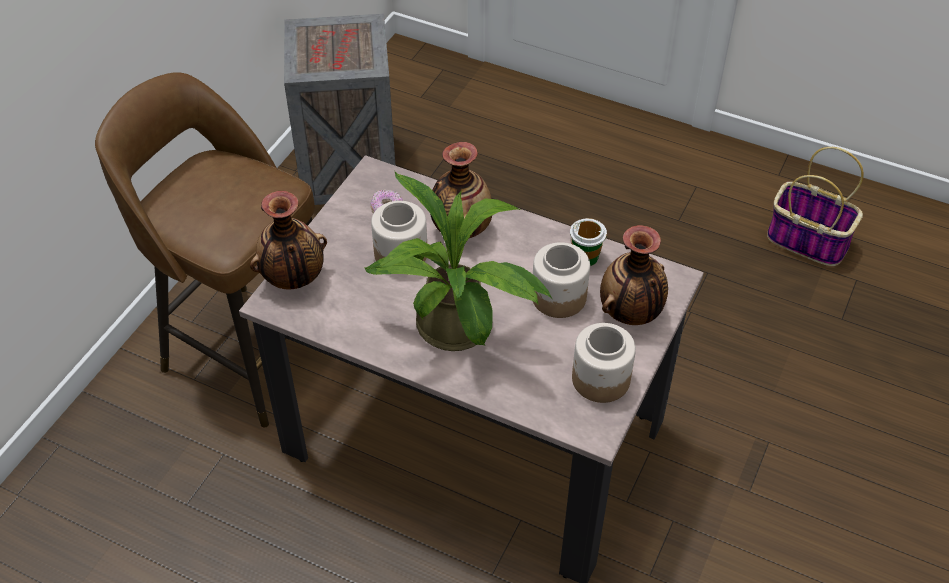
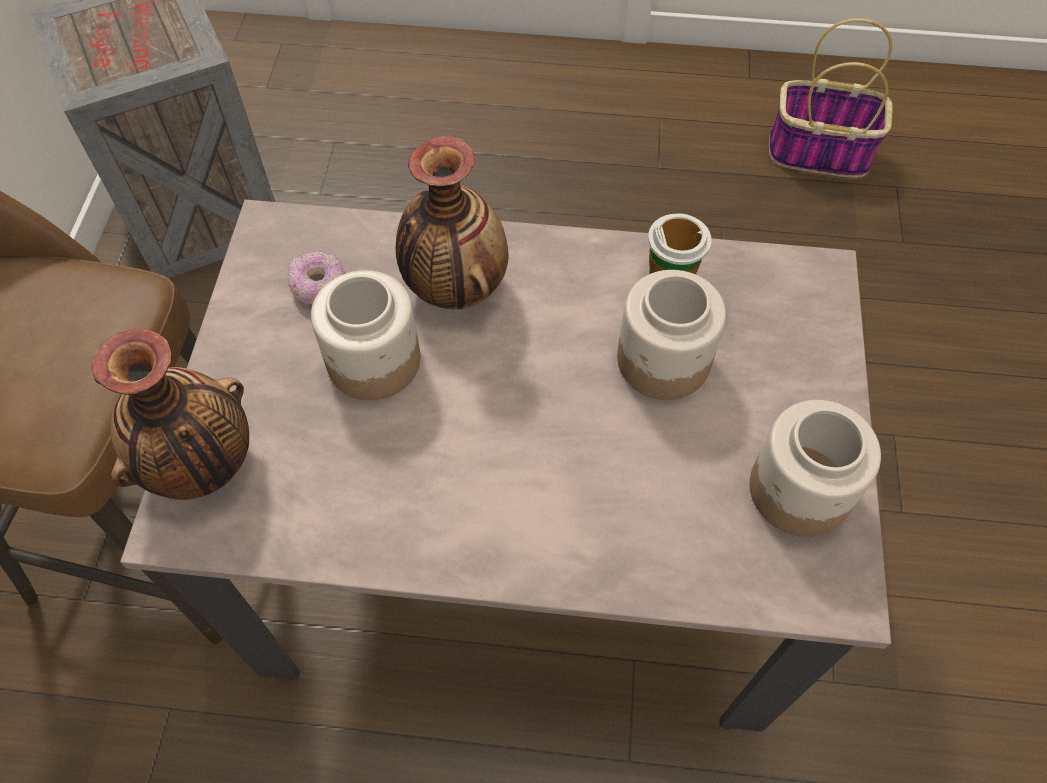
camera: 20 degrees left, 10 degrees up
potted plant [364,172,552,351] -> none
vase [600,225,668,325] -> none

